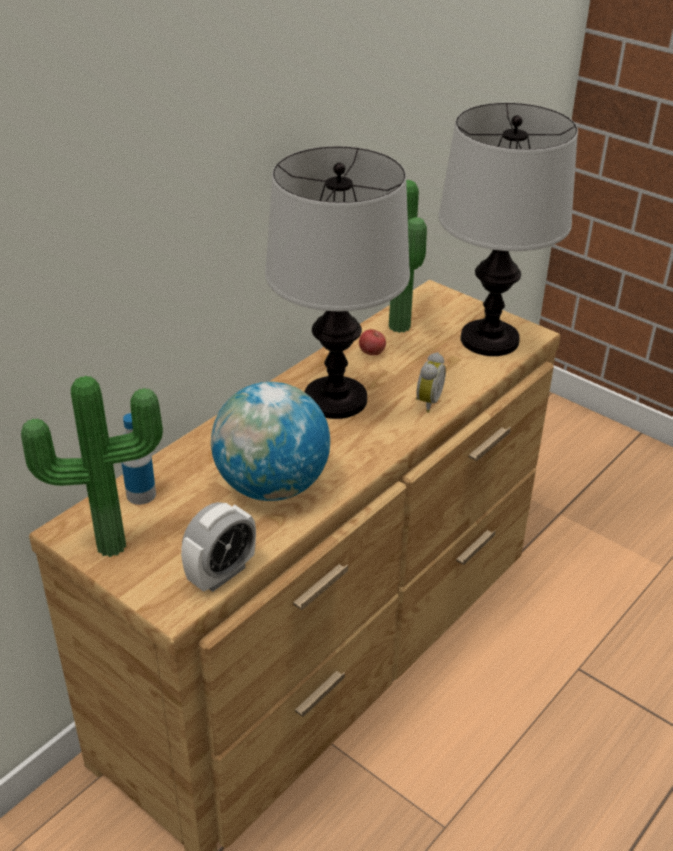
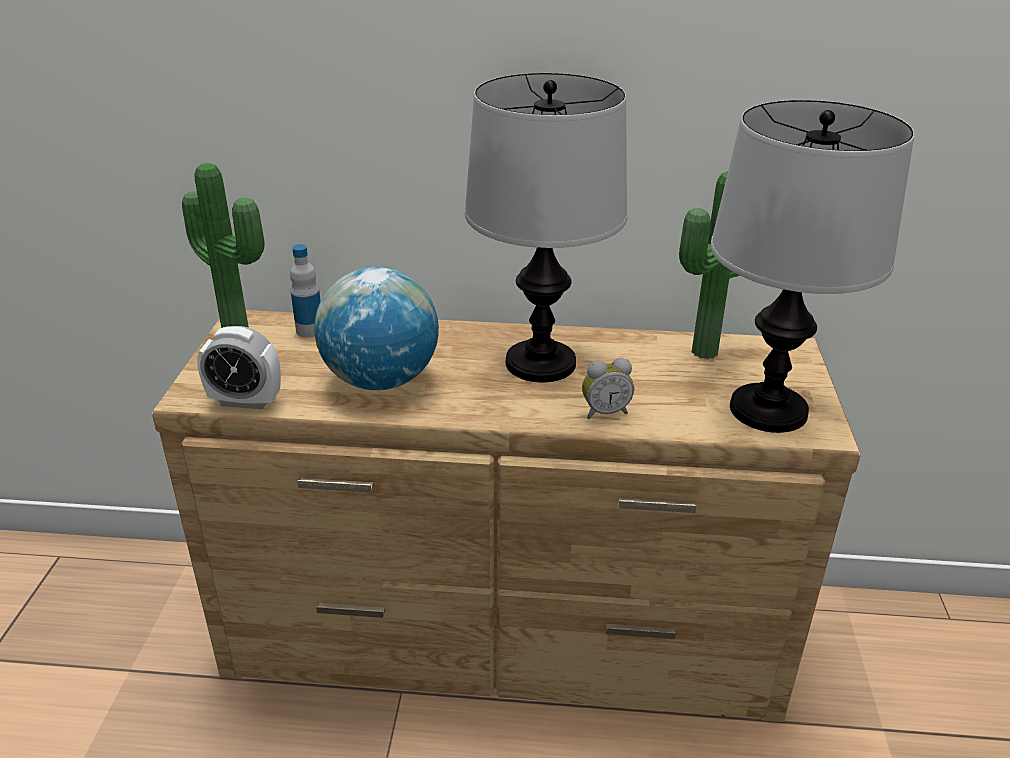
camera: 55 degrees right, 5 degrees down
apple [359,329,386,356] -> none

